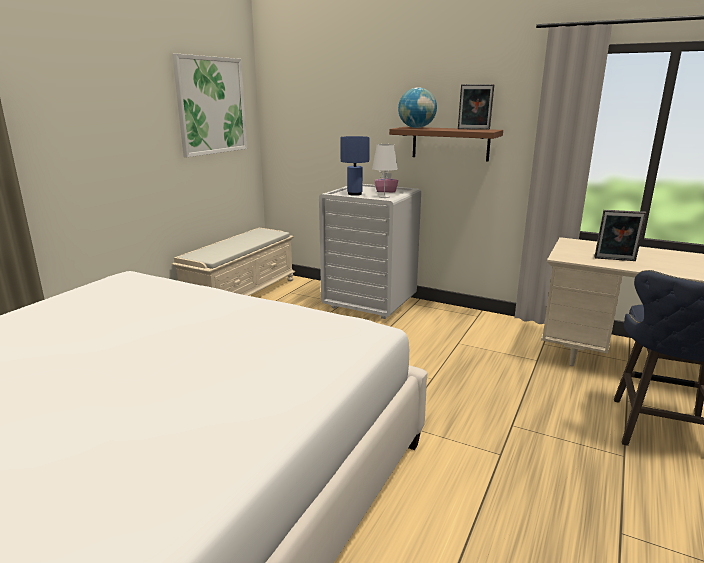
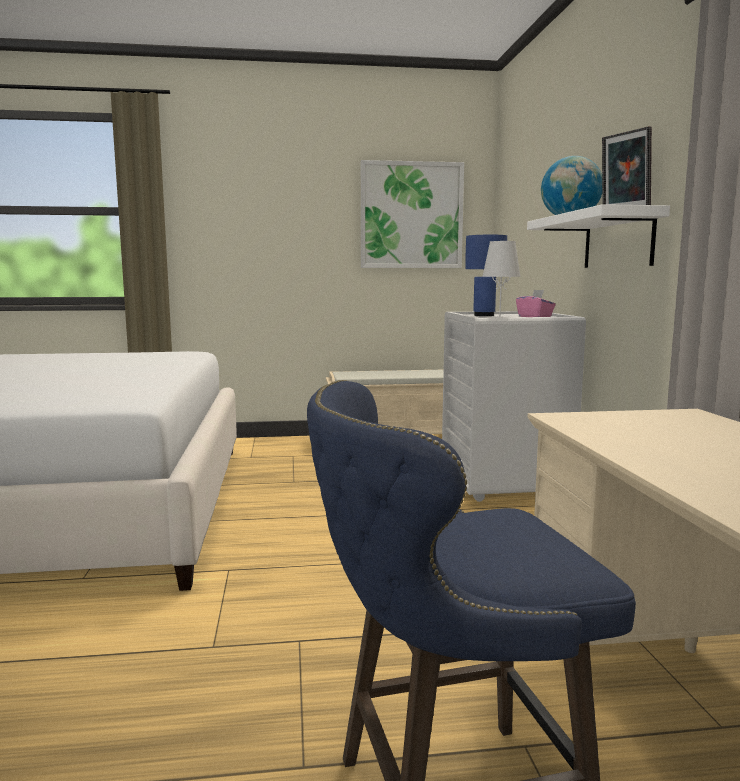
camera: 55 degrees right, 10 degrees down
brown shelf [389,127,503,162] -> white shelf [527,204,670,268]
picture frame [594,210,647,261] -> none

